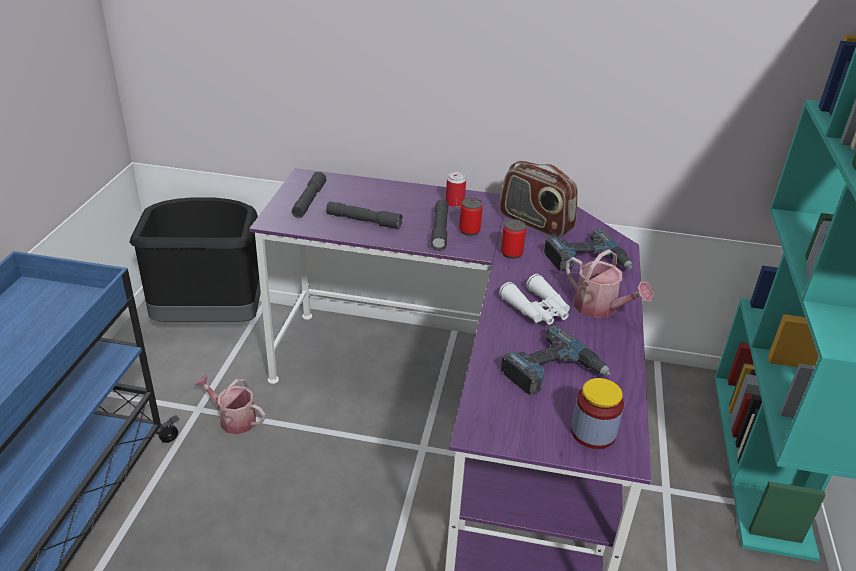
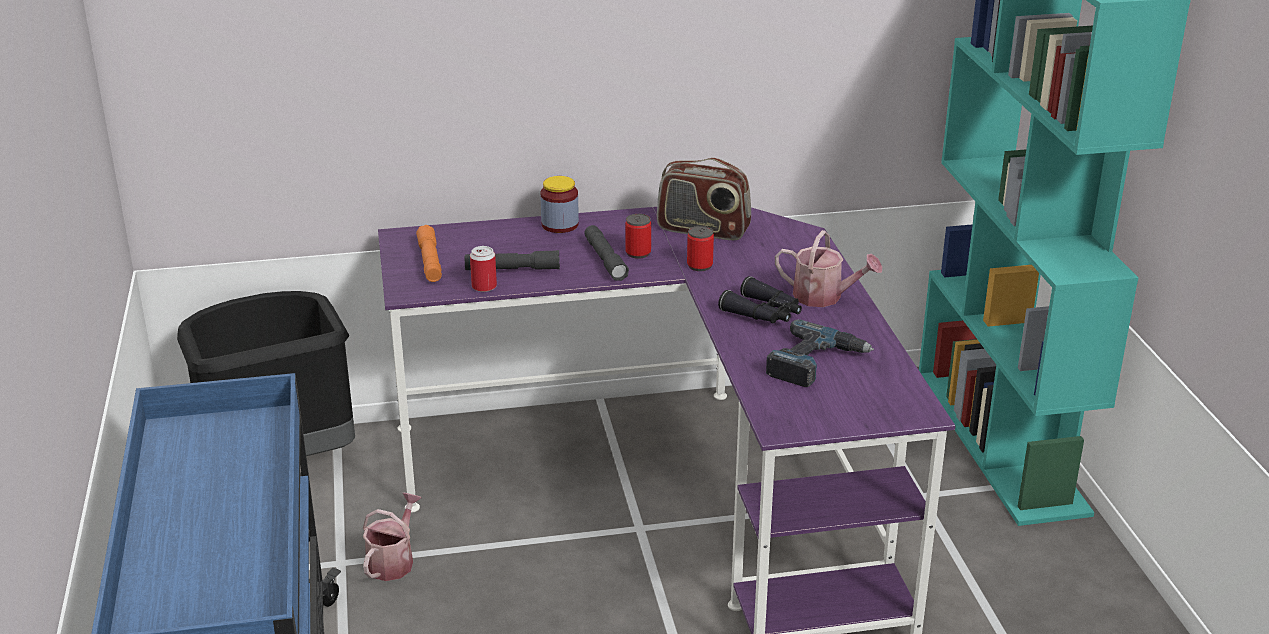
camera: 20 degrees left, 5 degrees down
watering can [194,375,265,434] -> watering can turned 105 degrees clockwise [363,493,421,581]
grey flashlight [292,172,327,218] -> orange flashlight [416,225,442,282]
can [446,172,466,207] -> can moved to [470,246,497,292]
white binoculars [499,274,570,325] -> black binoculars [718,276,802,323]
power drill [544,229,633,271] -> none
jar [571,378,624,449] -> jar moved to [540,176,579,233]

